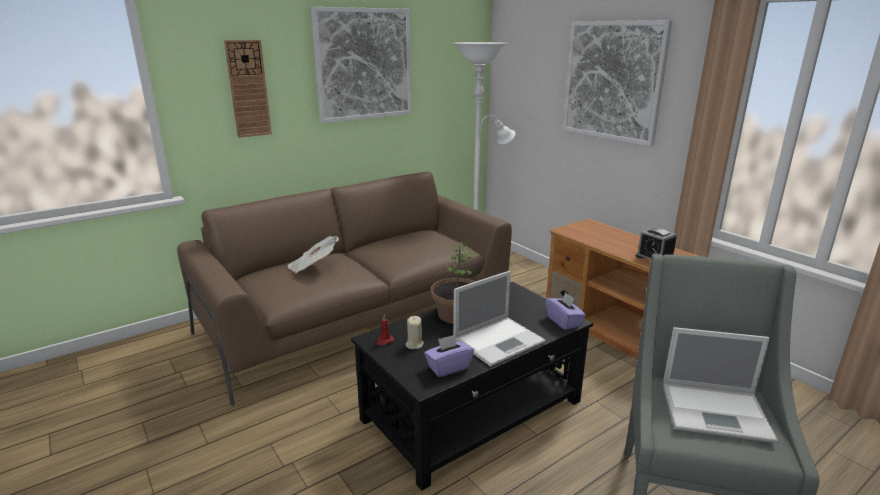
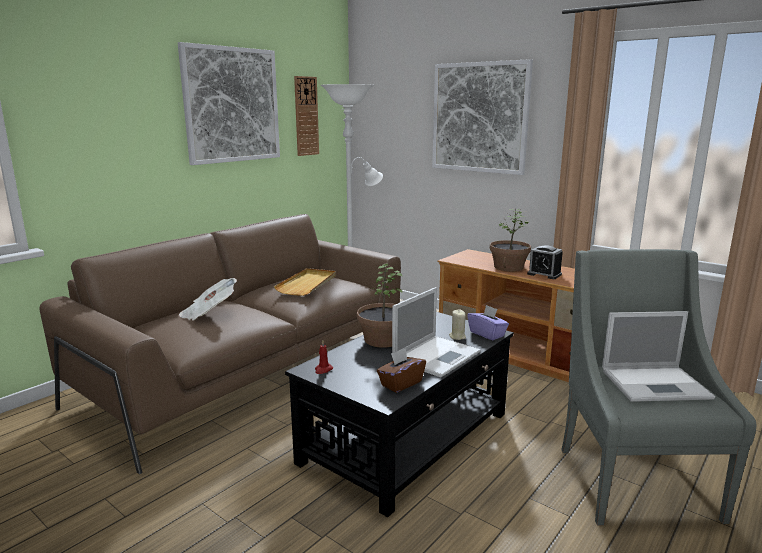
camera: 15 degrees left, 5 degrees down
wall clock [224,40,272,138] -> wall clock moved to [294,76,319,156]
beige candle [406,316,424,349] -> beige candle moved to [449,309,466,340]
purple tissue box [424,335,474,377] -> brown tissue box [377,348,426,393]
none -> beige tray [274,268,336,296]
none -> potted plant [490,209,531,271]

